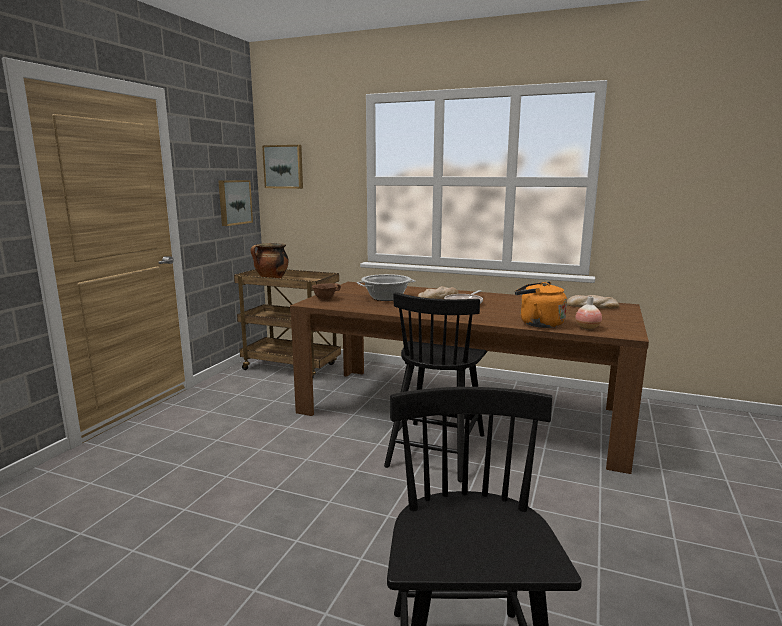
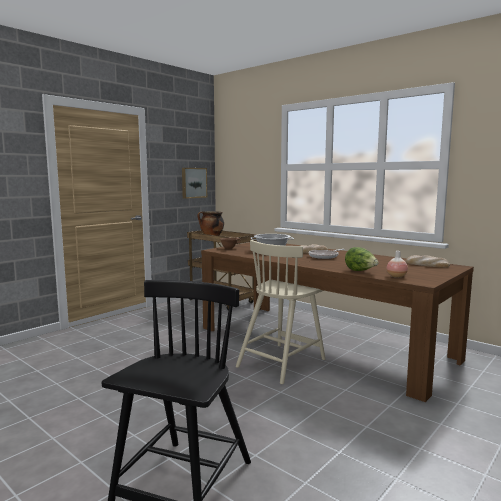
camera: 20 degrees right, 5 degrees down
picture [262,145,303,189] -> none
black chair [384,292,488,482] -> beige chair [236,240,325,384]
orange kettle [515,282,567,328] -> lettuce [345,247,379,271]

